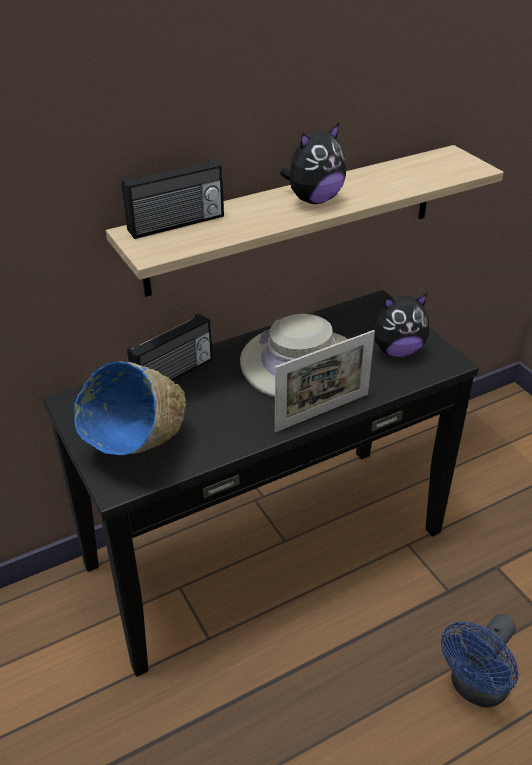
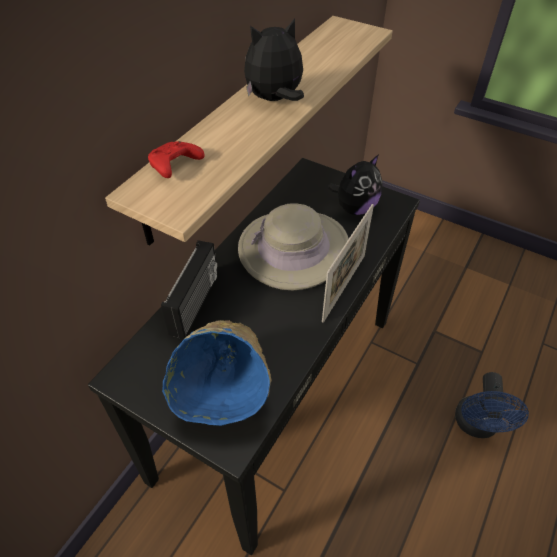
camera: 30 degrees left, 10 degrees up
radio [121,159,224,239] -> red game controller [148,141,205,178]
plush toy [280,123,346,204] -> plush toy turned 135 degrees counterclockwise [244,18,304,101]

